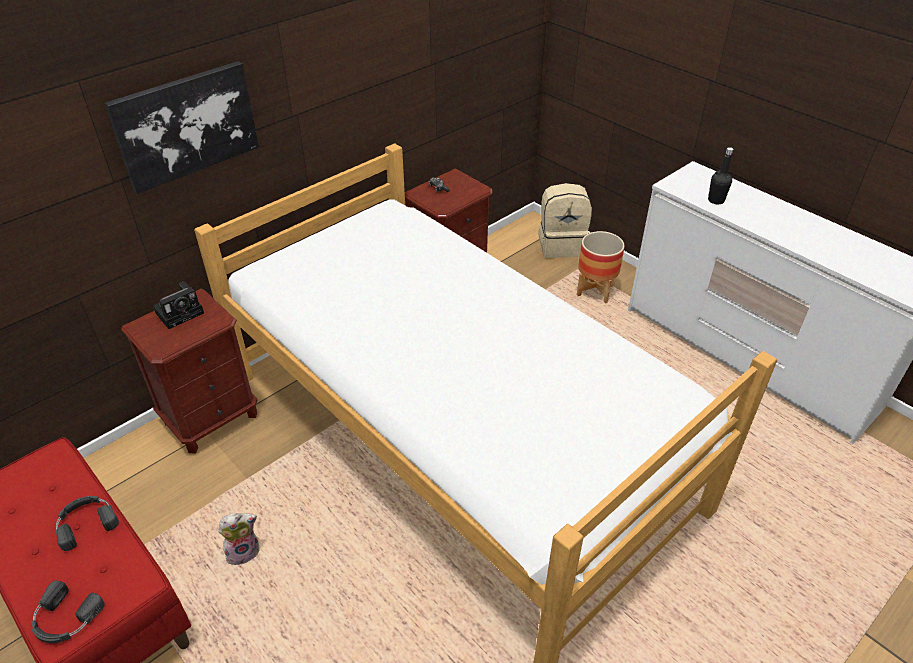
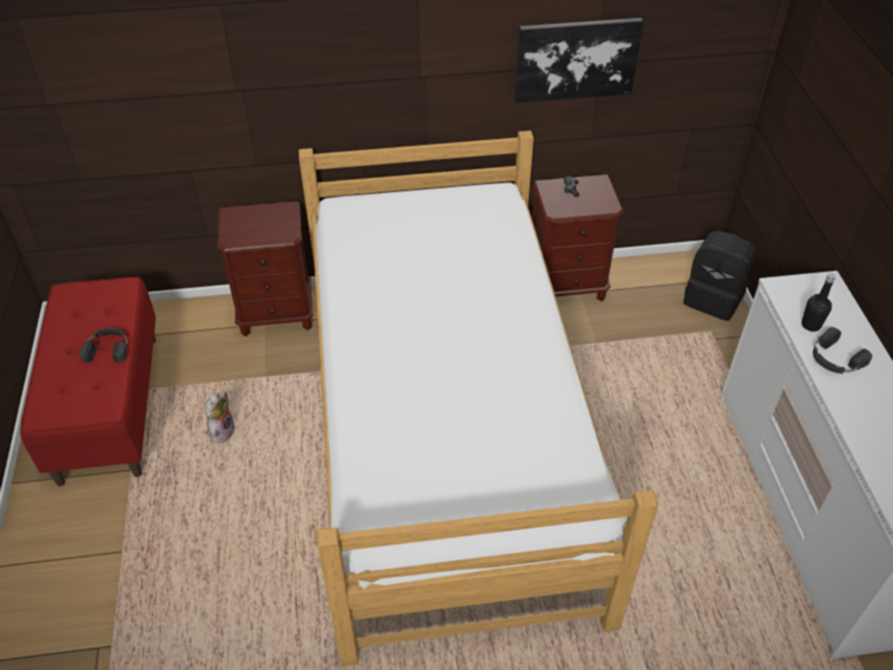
camera: 35 degrees right, 5 degrees up
black headphones [31,581,105,643] -> black headphones moved to [813,327,872,374]
picture [104,61,259,194] -> picture moved to [515,18,644,103]
camera [153,281,204,329] -> none
plush toy [218,513,260,565] -> plush toy turned 75 degrees counterclockwise [205,390,235,445]
beige backpack [538,183,592,258] -> black backpack [683,231,757,321]
planter [577,231,625,303] -> none

